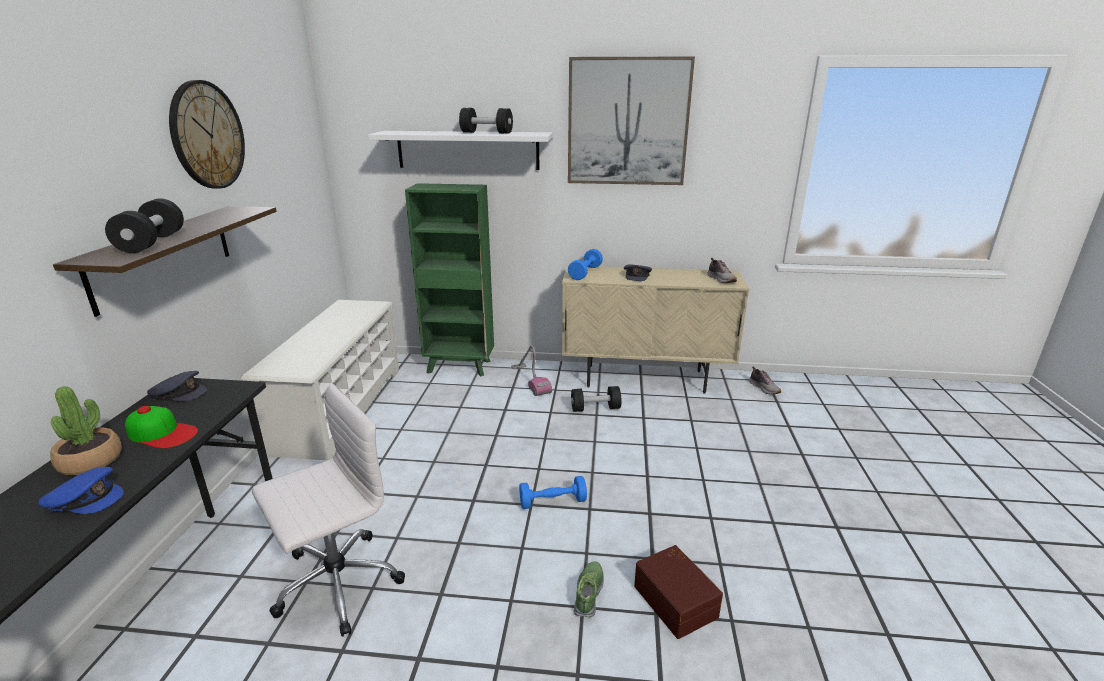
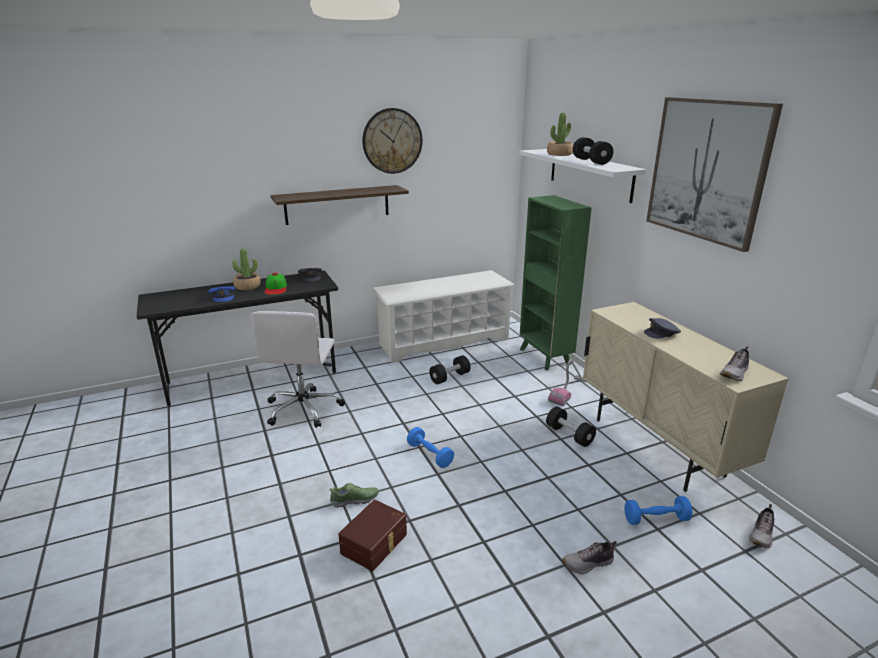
camera: 60 degrees right, 0 degrees up
black dumbbell [105,198,184,253] -> black dumbbell moved to [429,355,471,384]
white office chair [252,383,405,637] -> white office chair turned 75 degrees clockwise [251,311,345,428]
blue dumbbell [568,249,603,280] -> blue dumbbell moved to [624,496,692,525]
none -> potted plant [547,113,573,156]
none -> shoe [562,541,617,574]

